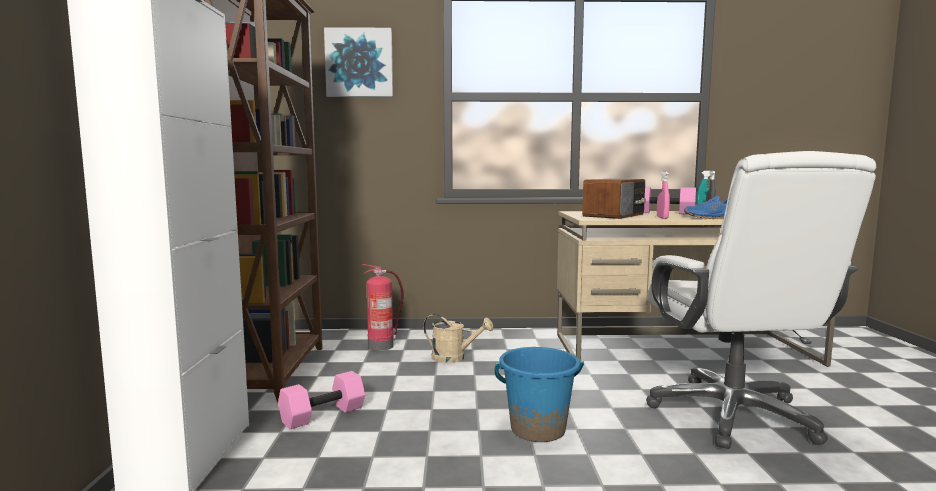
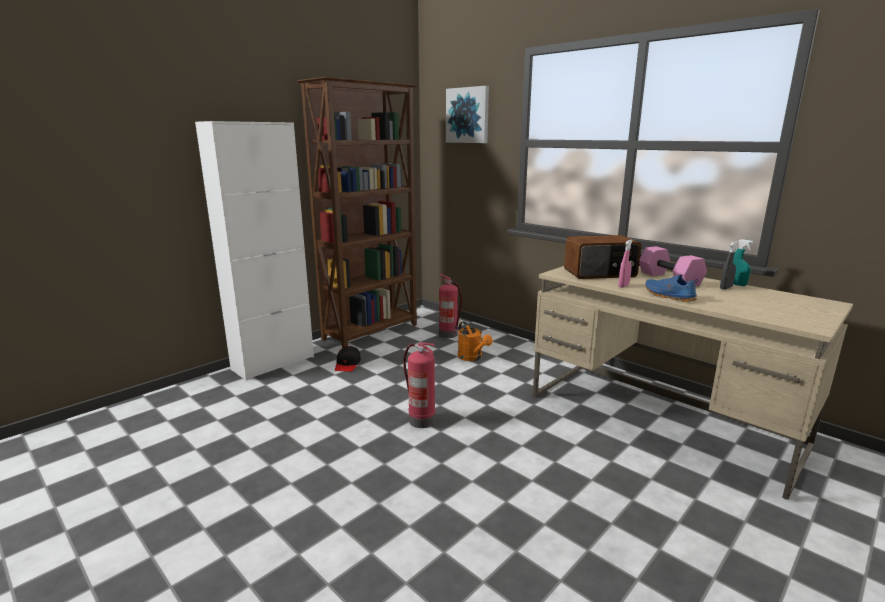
camera: 45 degrees right, 10 degrees up
pink dumbbell [278,371,365,429] -> black cap [335,346,361,372]
beige watering can [423,314,493,363] -> orange watering can [458,321,493,361]
blue bucket [495,347,584,442] -> fire extinguisher [403,343,436,428]
white office chair [646,151,877,449] -> none

